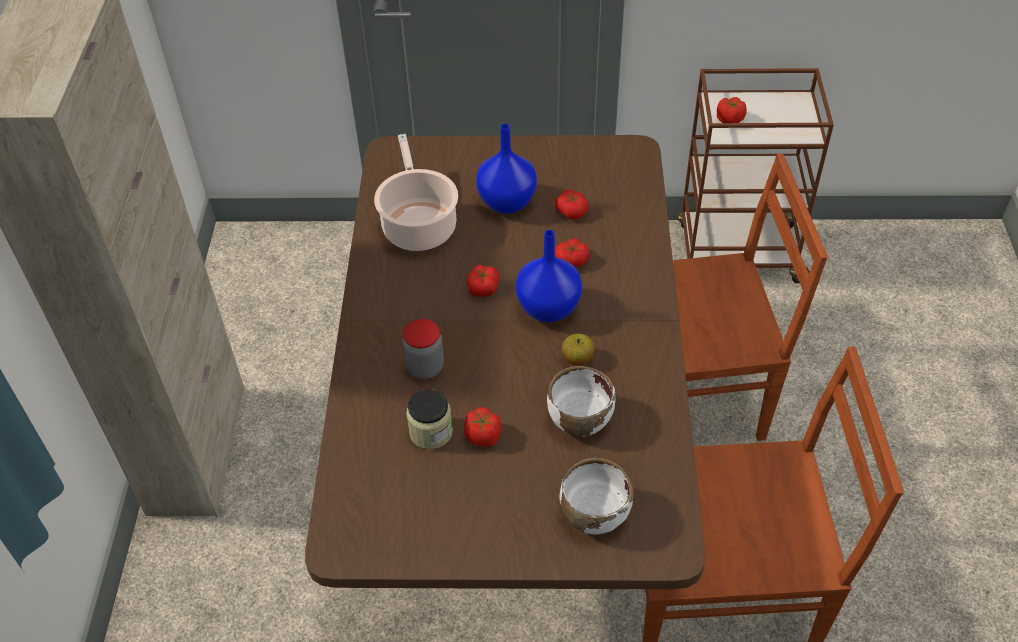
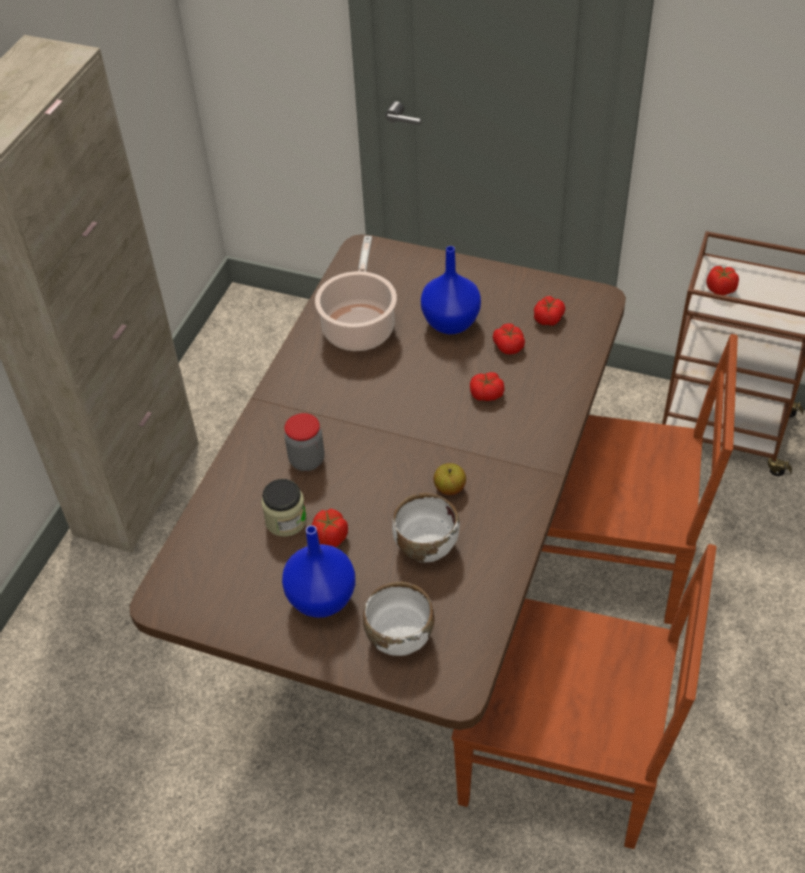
camera: 20 degrees right, 0 degrees up
tomato [467,265,499,297] -> tomato moved to [534,296,565,326]
blue vase [516,230,582,322] -> blue vase moved to [282,525,356,618]

